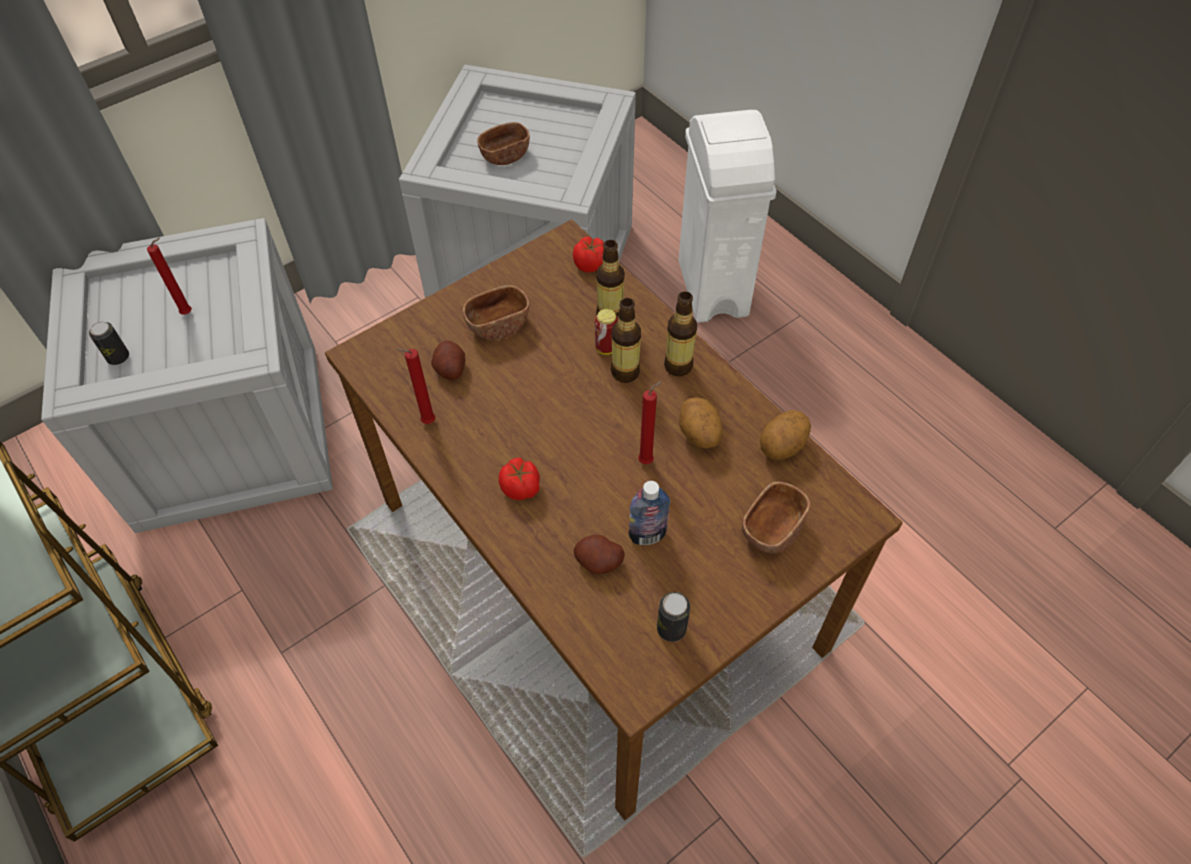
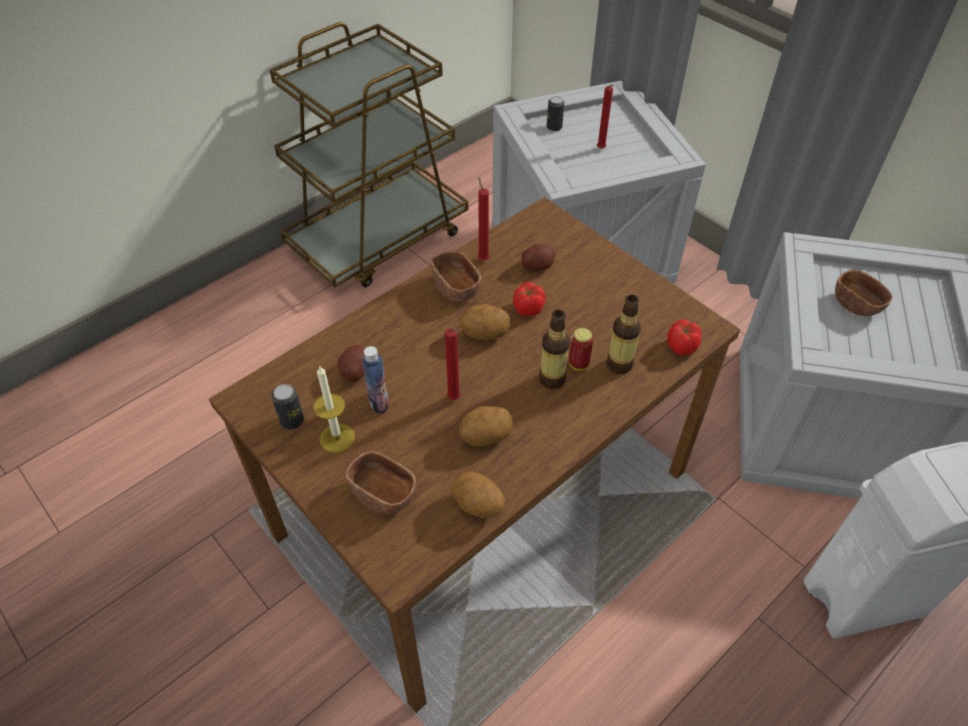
camera: 85 degrees right, 5 degrees down
brown bowl [463,285,529,340] -> brown bowl moved to [431,251,481,301]
tomato [499,458,540,500] -> tomato moved to [513,282,546,316]
bottle [664,291,697,376] -> none
none -> candle [314,365,355,453]
none -> potato [460,304,510,340]

